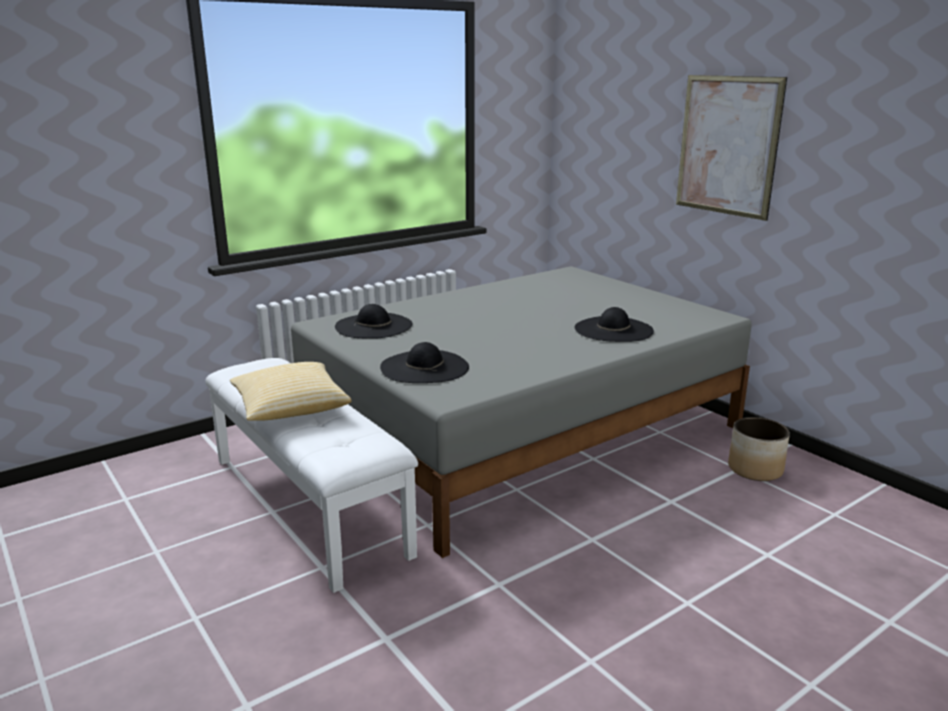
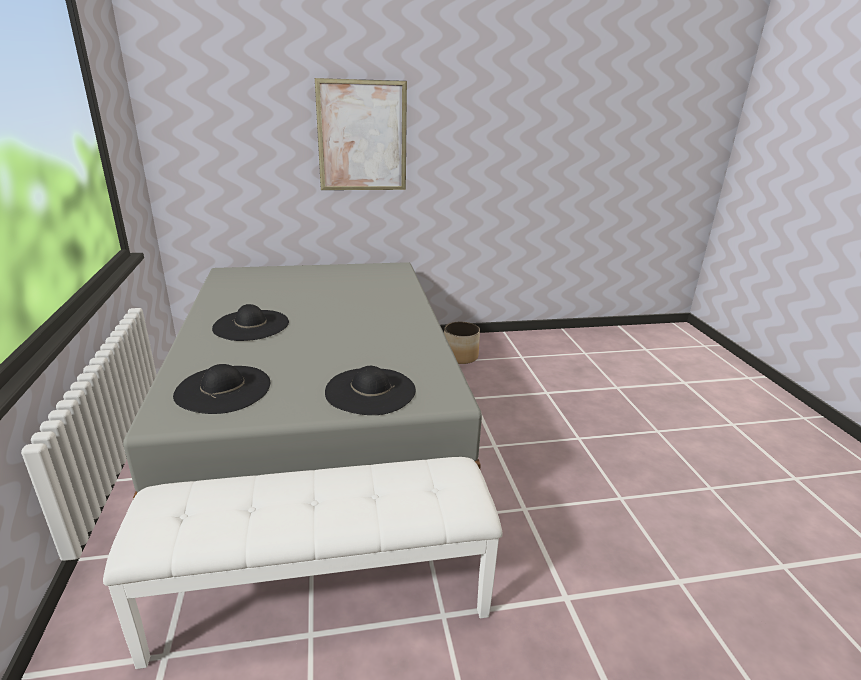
camera: 65 degrees left, 5 degrees up
pillow [230,362,352,421] -> none
black hat [574,307,654,342] -> black hat moved to [212,304,289,341]

